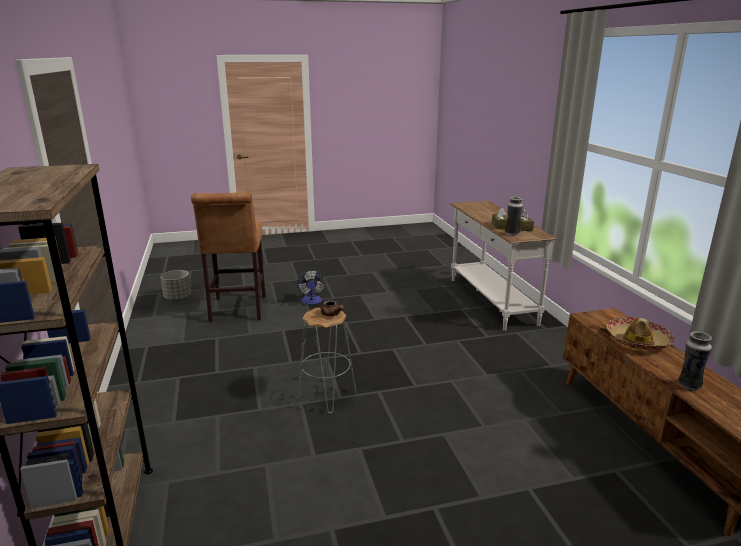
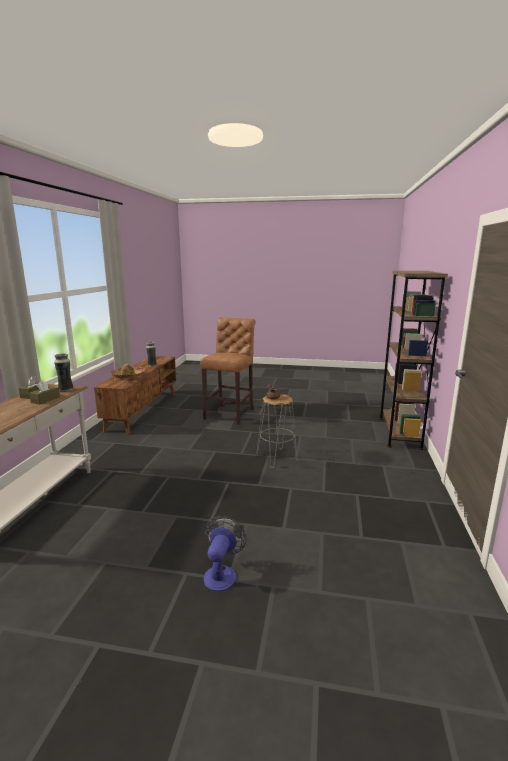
camera: 155 degrees left, 5 degrees down
grey planter [161,270,191,300] -> none
brown stool [191,192,266,322] -> brown stool moved to [200,317,256,425]

